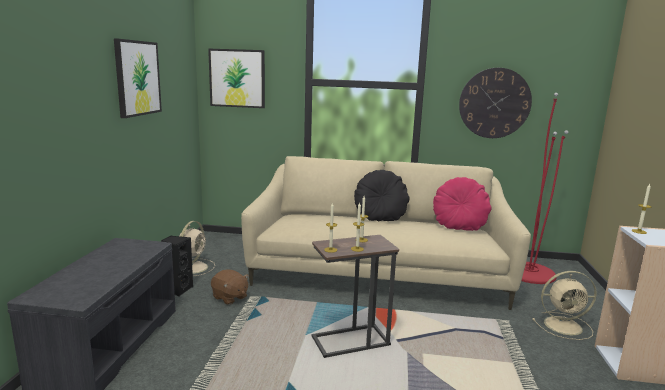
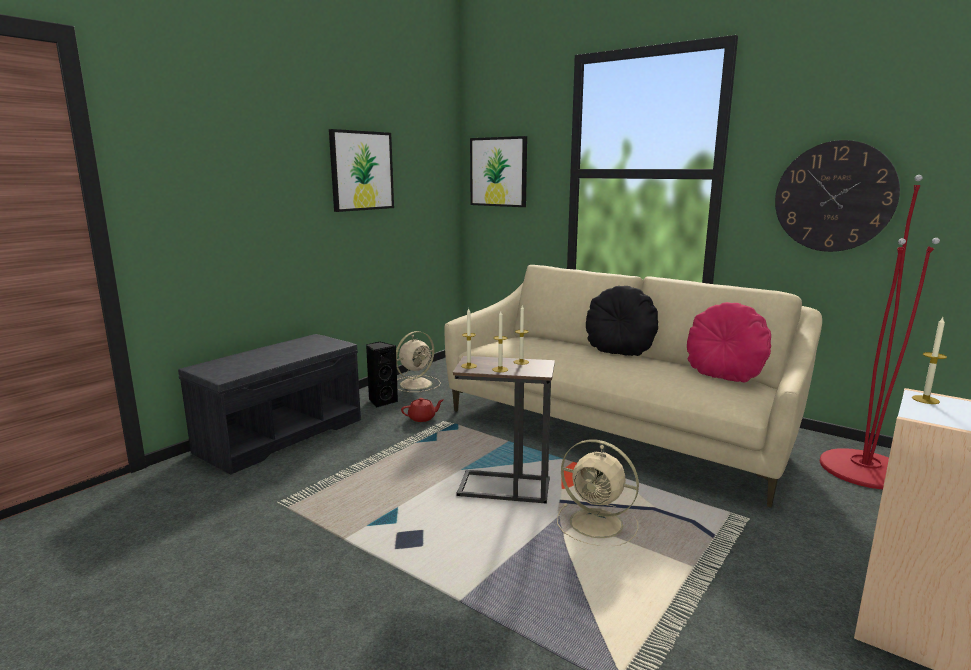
camera: 30 degrees right, 0 degrees up
brown plush toy [211,269,249,305] -> red teapot [401,398,444,422]
beige fan [532,271,597,340] -> beige fan moved to [557,439,639,546]

